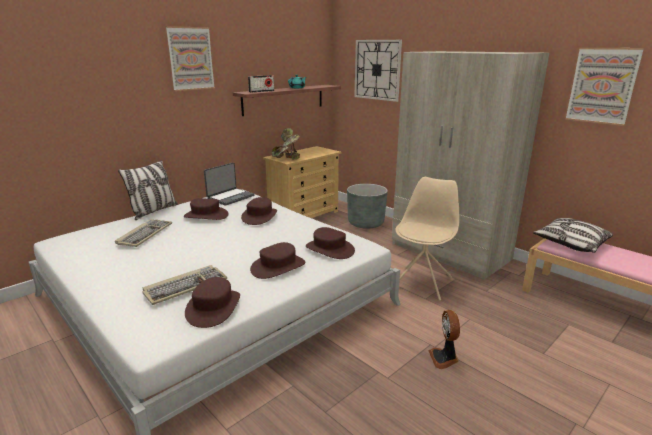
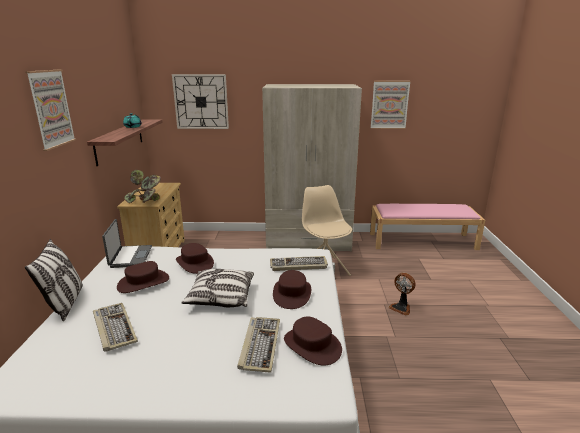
camera: 45 degrees left, 0 degrees up
radio [248,75,274,92] -> none
brown hat [306,227,355,259] -> keyboard [270,256,328,271]
grey planter [347,184,388,229] -> none
pillow [533,218,613,253] -> pillow moved to [181,269,254,307]

